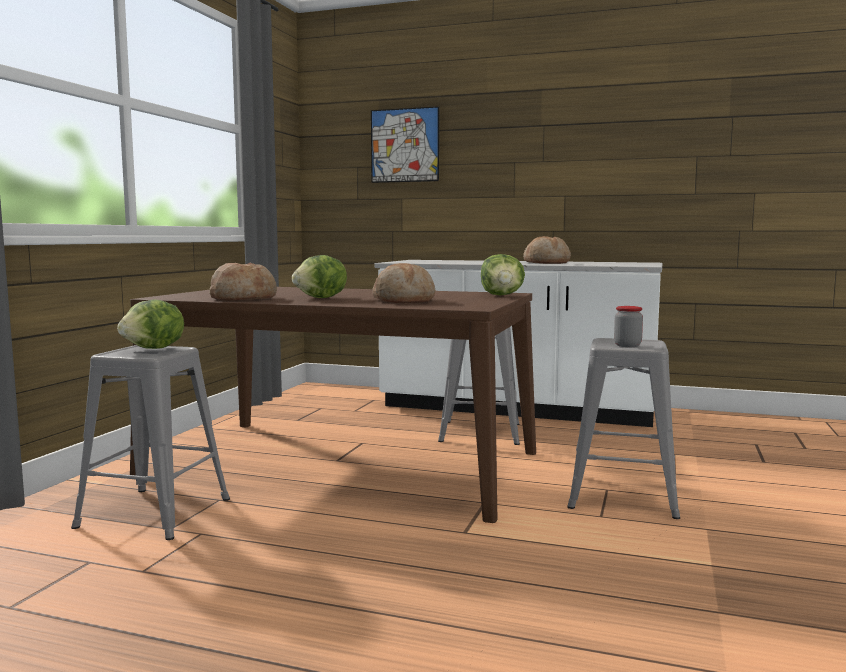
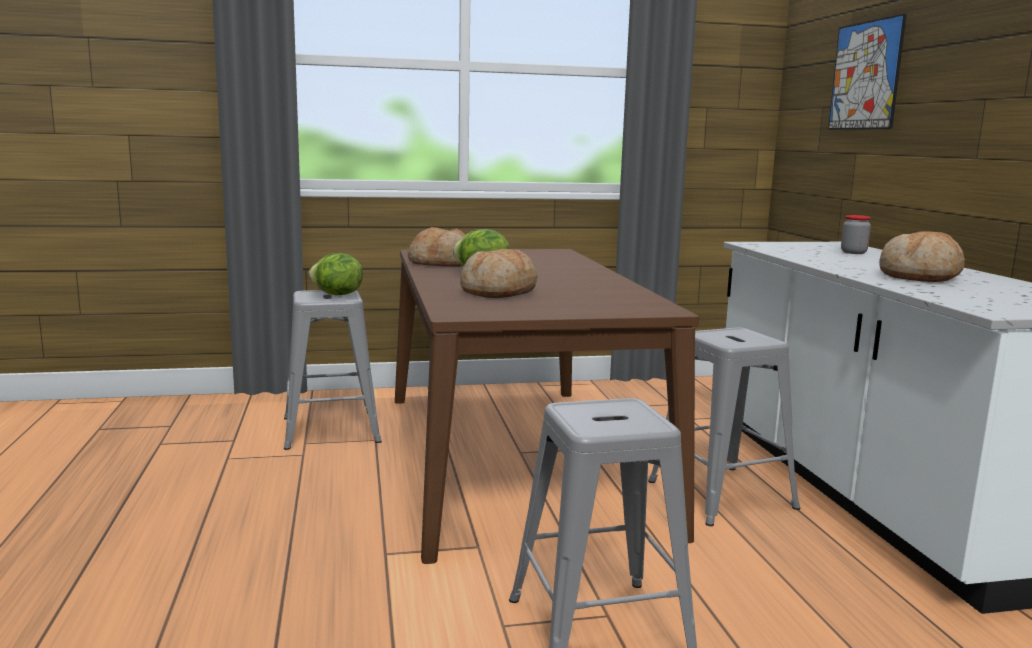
camera: 60 degrees right, 5 degrees up
lettuce [481,254,525,296] -> none
jar [614,306,643,347] -> jar moved to [841,215,871,254]

